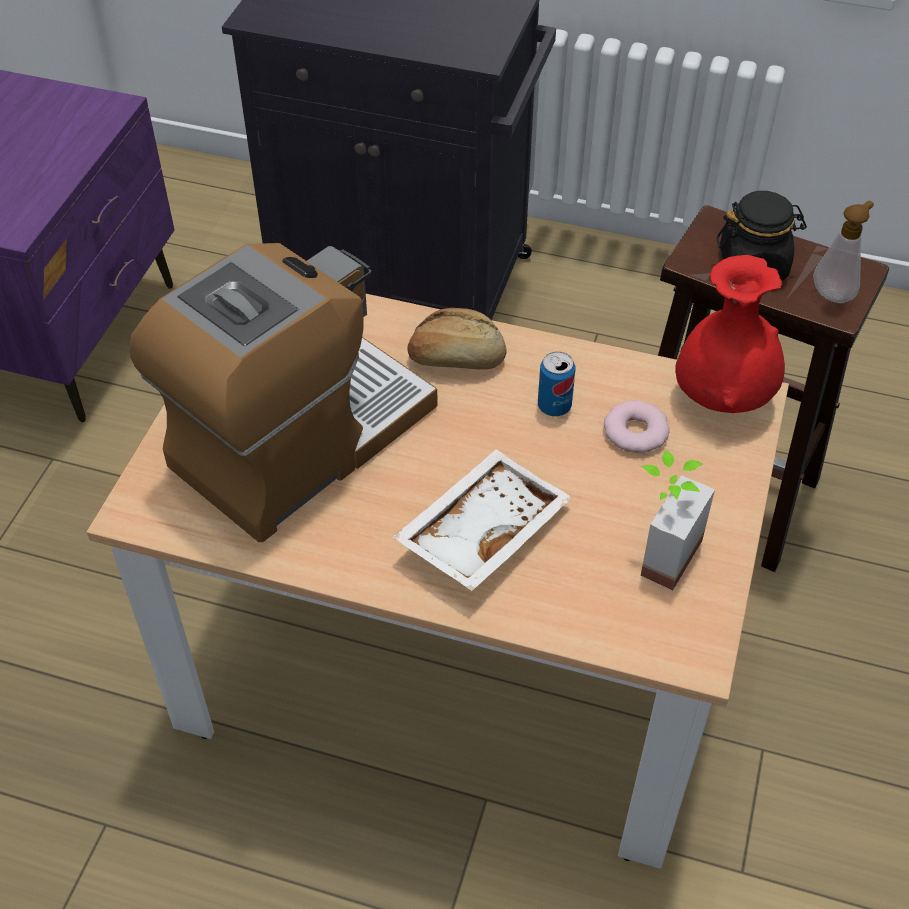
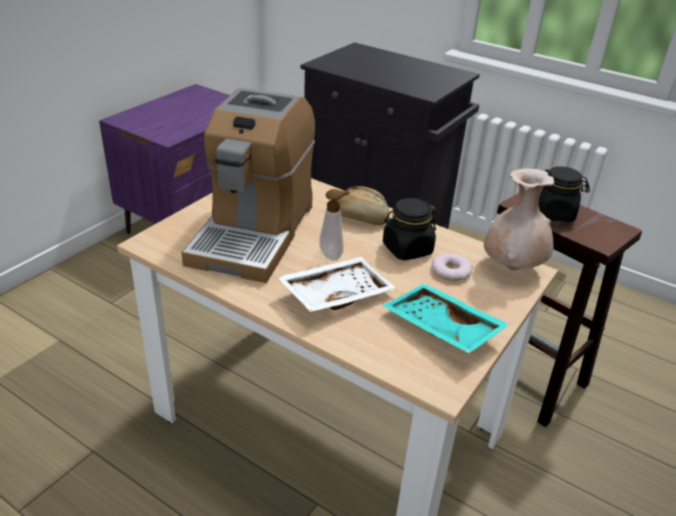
camera: 15 degrees right, 15 degrees down
coffee machine [130,243,438,542] -> coffee machine turned 135 degrees clockwise [182,88,315,283]
can [538,352,575,416] -> black jar [383,198,437,260]
potted plant [641,450,715,590] -> turquoise tray [382,283,510,353]
red vase [675,255,785,413] -> beige vase [484,168,554,270]
soap dispenser [813,201,874,303] -> soap dispenser moved to [319,189,350,260]

